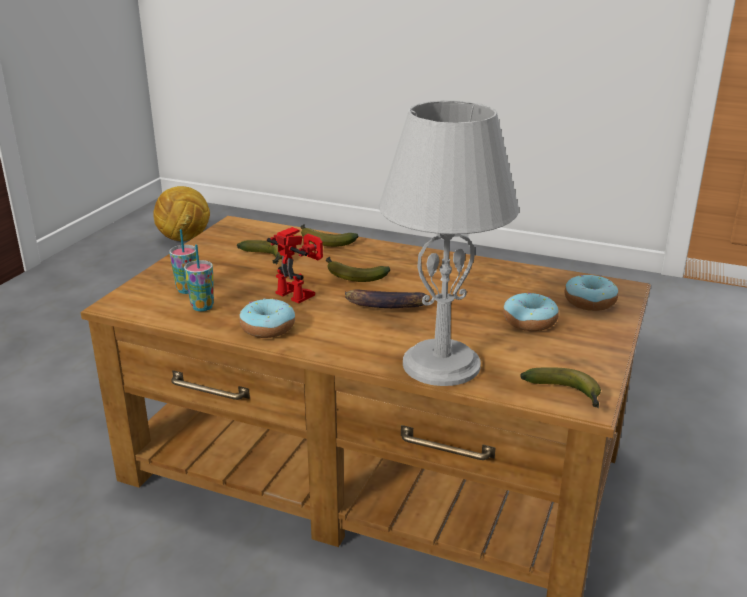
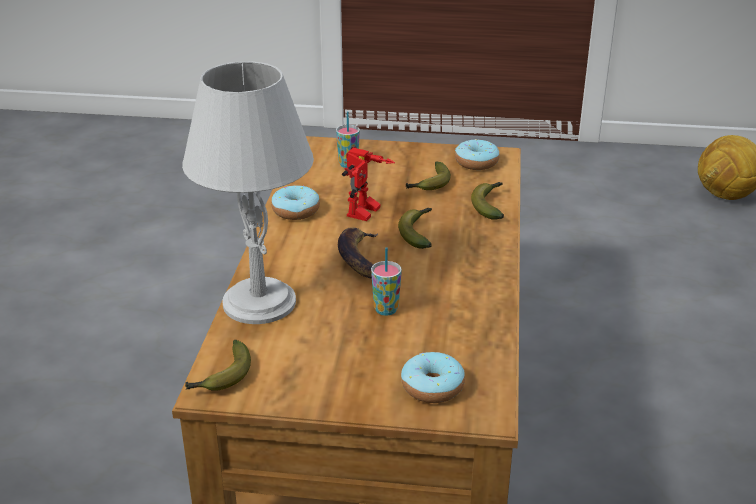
camera: 75 degrees right, 5 degrees up
cup [184,245,214,311] -> cup moved to [371,247,402,316]
donut [503,293,559,331] -> donut moved to [455,139,499,170]

